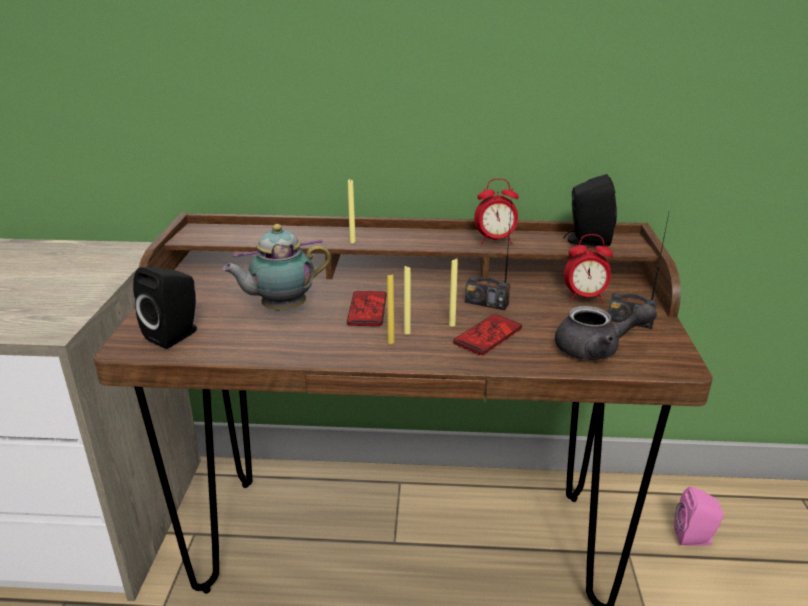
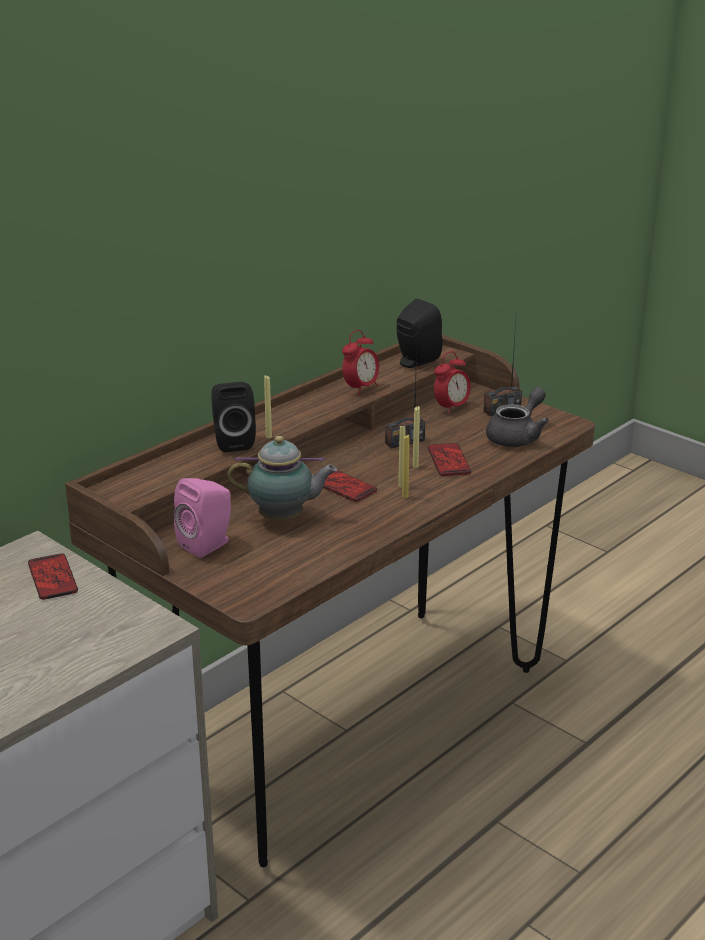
camera: 50 degrees left, 0 degrees up
black speaker [133,267,197,349] -> black speaker moved to [211,382,256,452]
teapot [222,224,331,311] -> teapot turned 105 degrees counterclockwise [227,436,338,520]
pink speaker [674,487,723,546] -> pink speaker moved to [174,478,231,558]
none -> phone [28,553,78,600]

